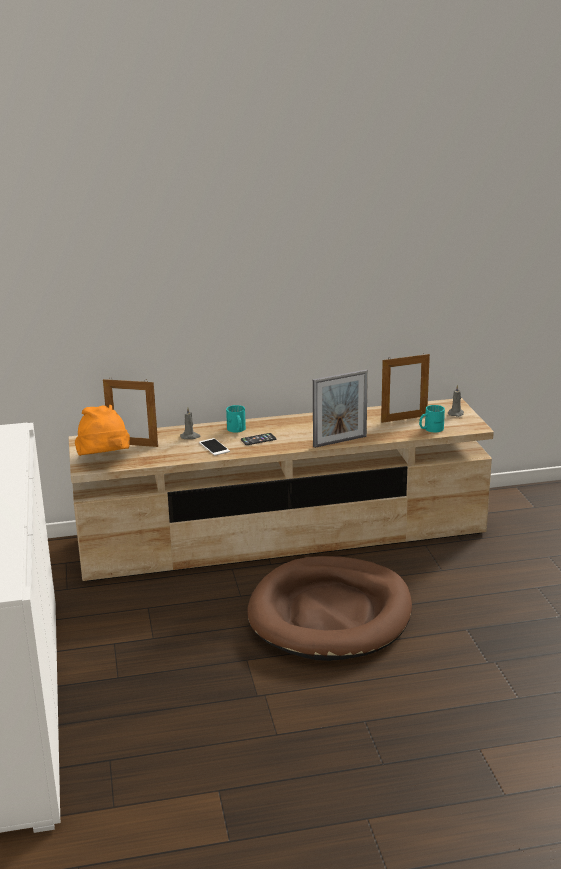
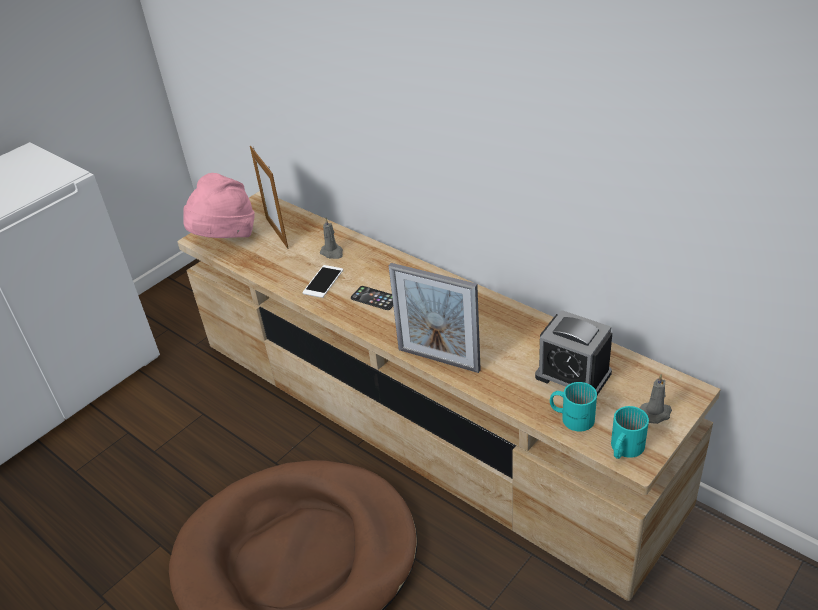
camera: 55 degrees right, 15 degrees up
orange hat [75,405,130,456] -> pink hat [183,173,255,238]
turquoise mug [226,405,246,433] -> turquoise mug moved to [611,406,649,459]
picture frame [381,353,430,423] -> alarm clock [535,310,612,395]

